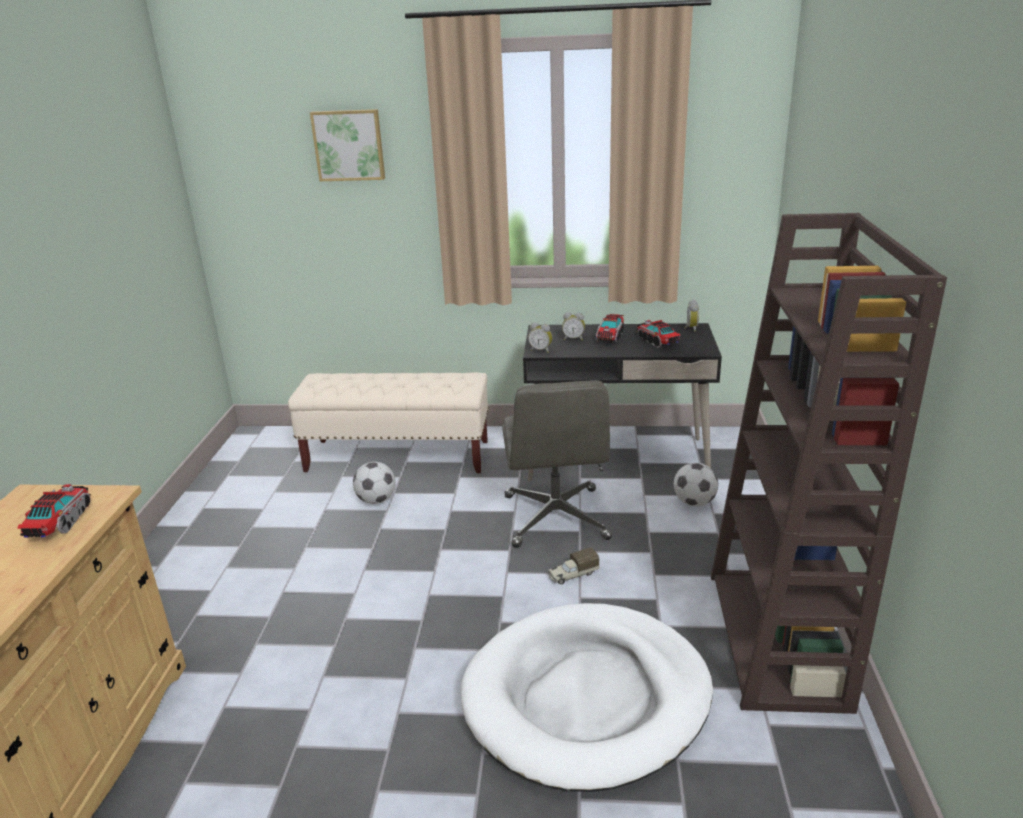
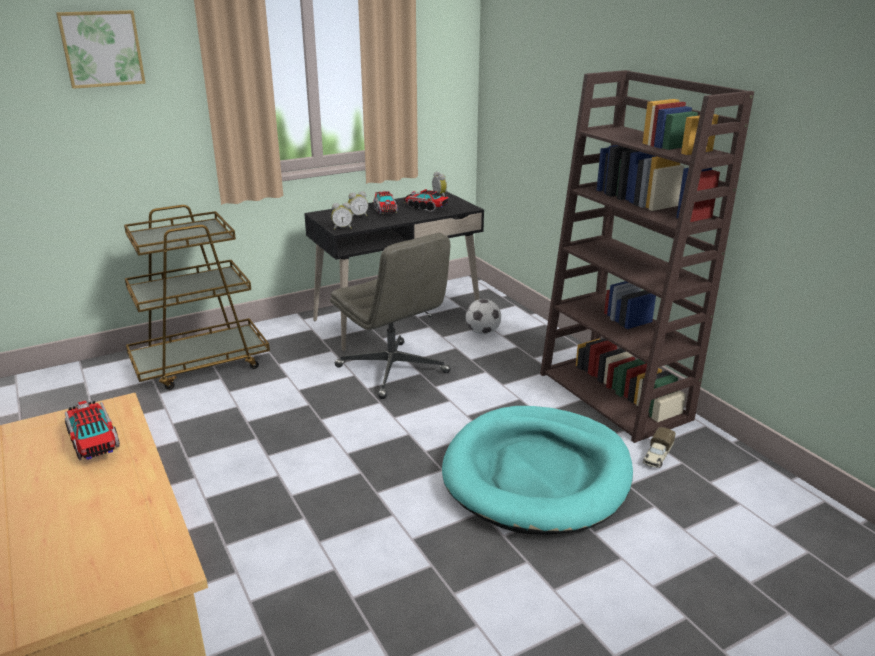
camera: 35 degrees left, 0 degrees up
beige bench [288,373,489,473] -> brown cart [124,205,270,390]
football [353,462,396,504] -> none
white dog bed [461,603,713,792] -> turquoise dog bed [442,406,633,535]
toy truck [548,548,599,584] -> toy truck moved to [643,427,676,468]

